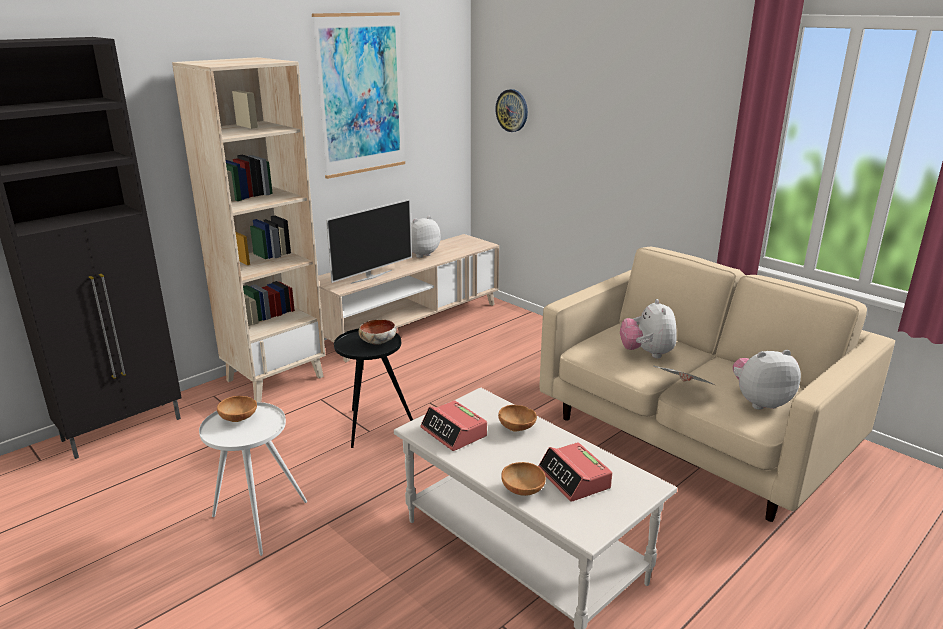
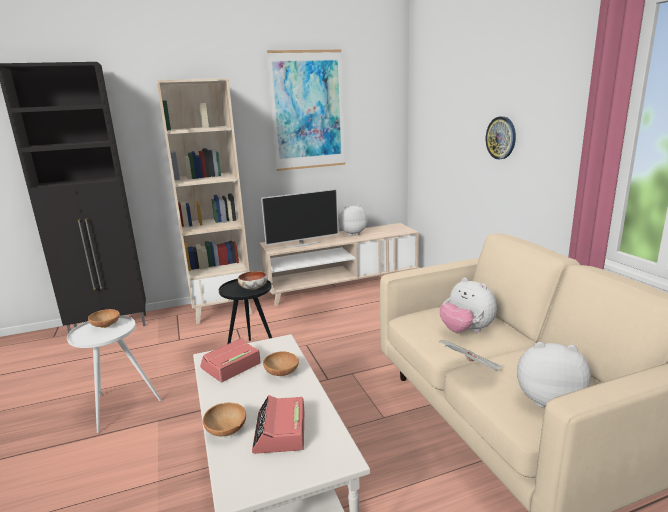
camera: 25 degrees right, 5 degrees down
alarm clock [420,400,487,451] -> alarm clock turned 60 degrees clockwise [200,338,261,383]
wall clock [495,89,528,132] -> wall clock moved to [486,116,516,159]
plush toy [620,299,677,358] -> plush toy turned 60 degrees counterclockwise [440,277,497,333]

